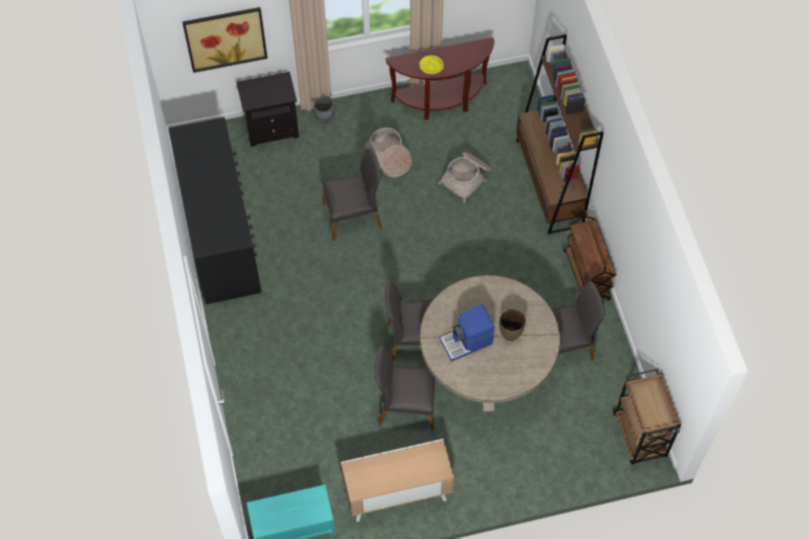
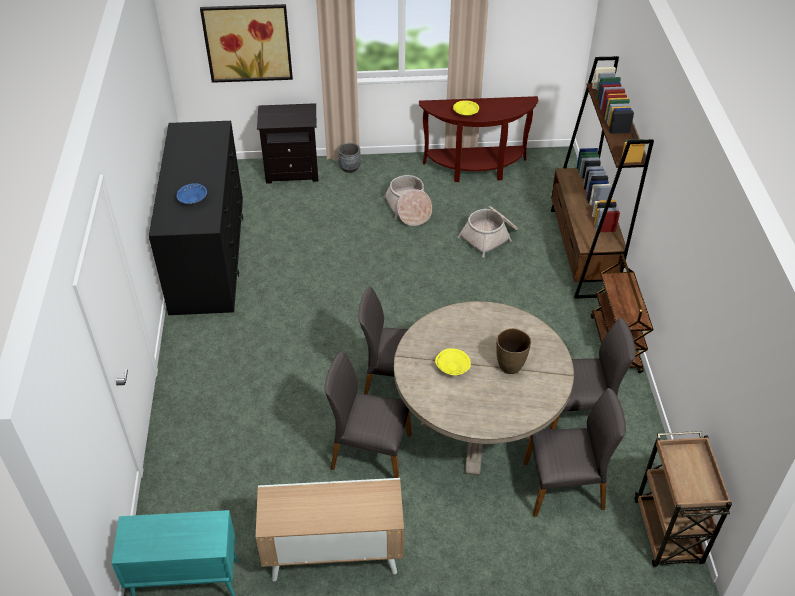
camera: 10 degrees right, 15 degrees down
grey chair [323,148,382,241] -> grey chair moved to [523,388,626,517]
coffee machine [440,304,495,362] -> yellow bowl [435,348,471,375]
none -> blue bowl [177,183,207,204]

